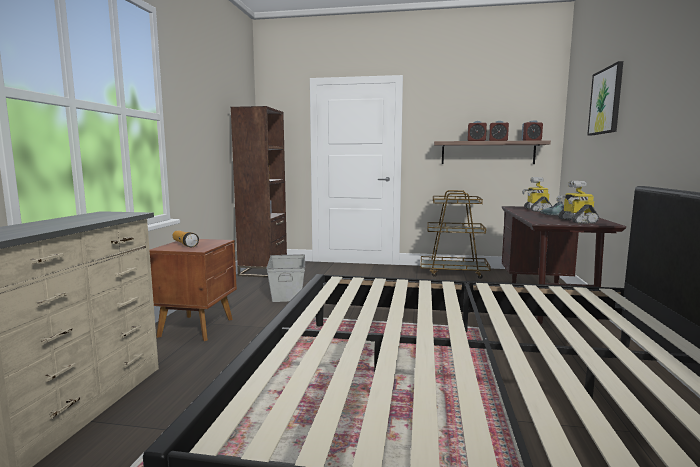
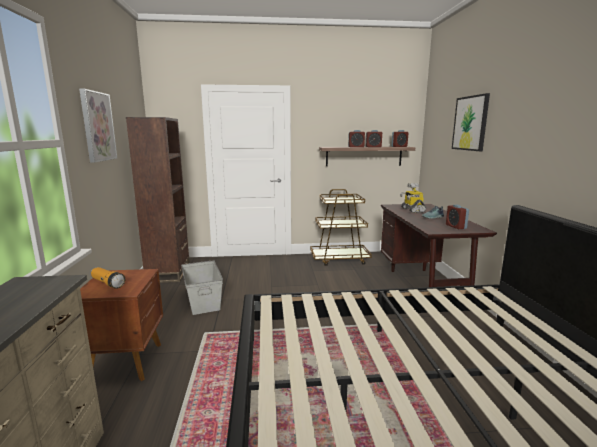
camera: 15 degrees left, 5 degrees up
toy robot [557,181,599,224] -> alarm clock [446,205,469,229]
none -> picture [79,88,117,163]

